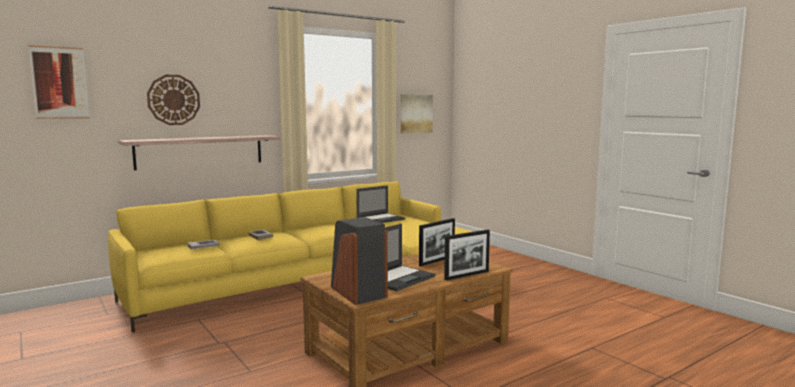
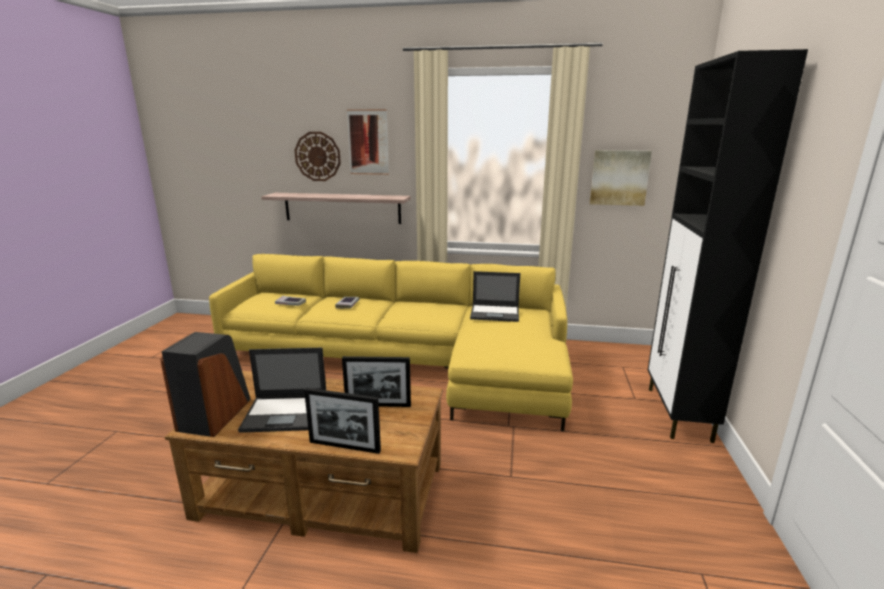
camera: 45 degrees right, 10 degrees up
picture [28,45,90,119] -> picture moved to [347,109,389,175]
none -> black cabinet [648,49,808,443]

